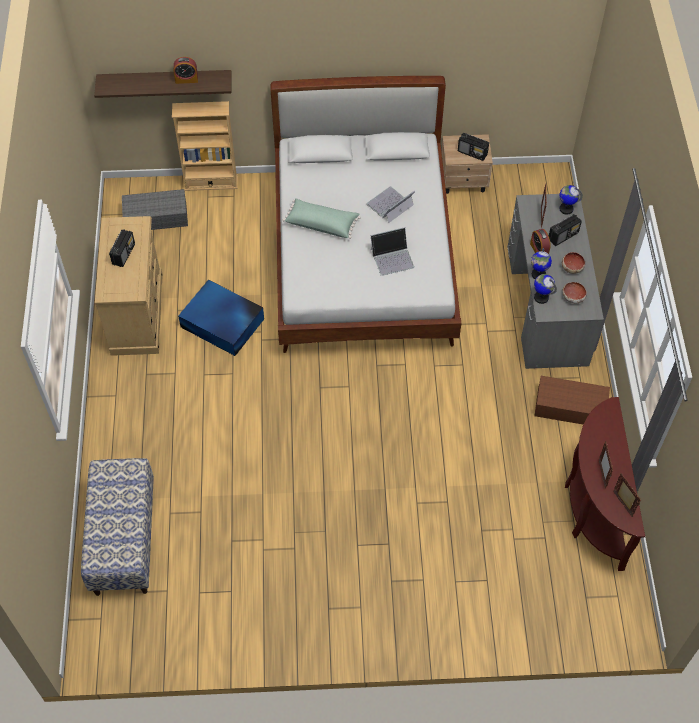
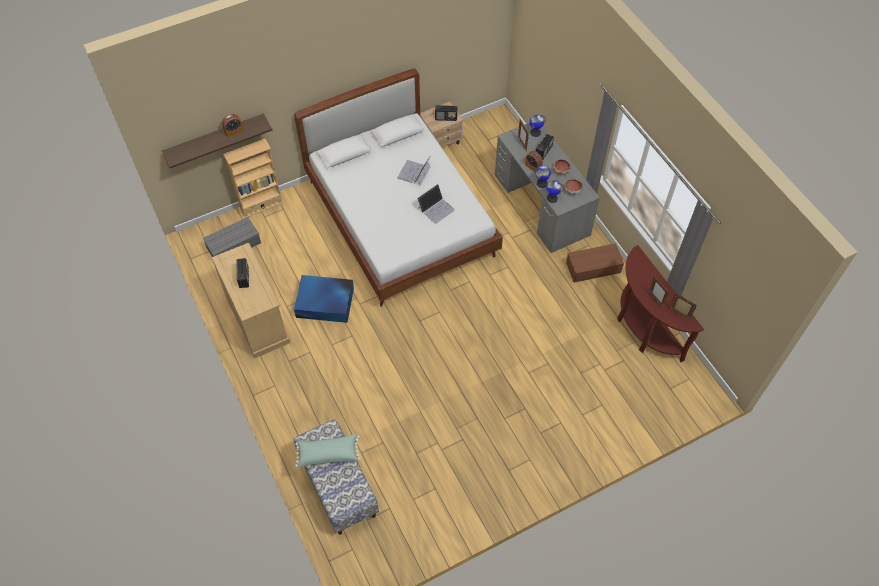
camera: 25 degrees left, 0 degrees up
green pillow [283,198,361,239] -> green pillow moved to [295,433,360,467]

